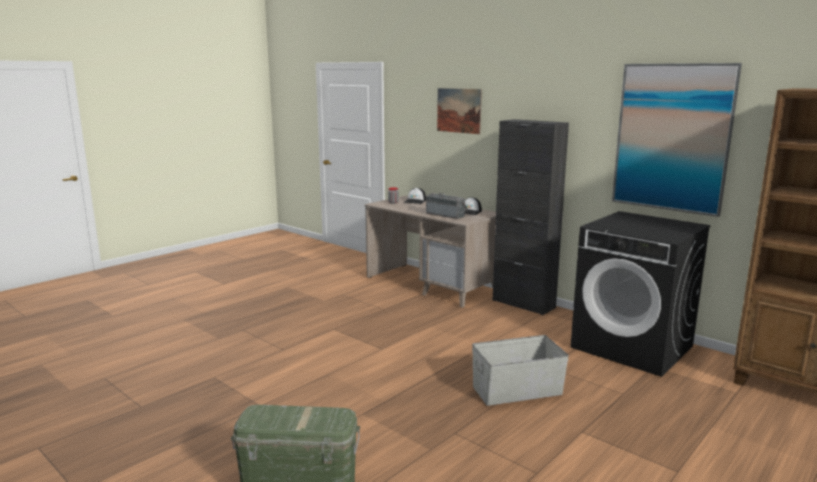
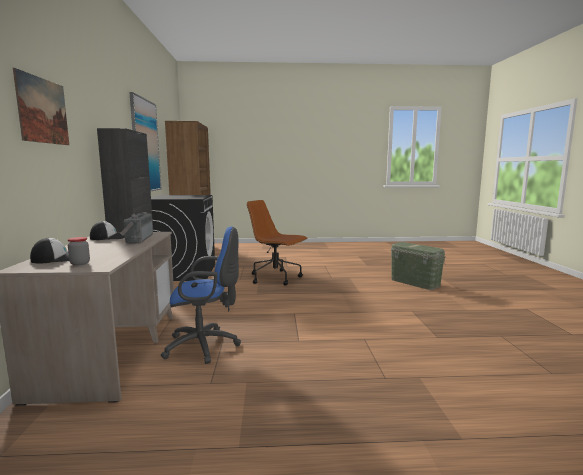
camera: 135 degrees left, 5 degrees down
grey storage box [472,335,569,406] -> brown office chair [247,200,308,285]
none -> blue office chair [161,226,241,364]

